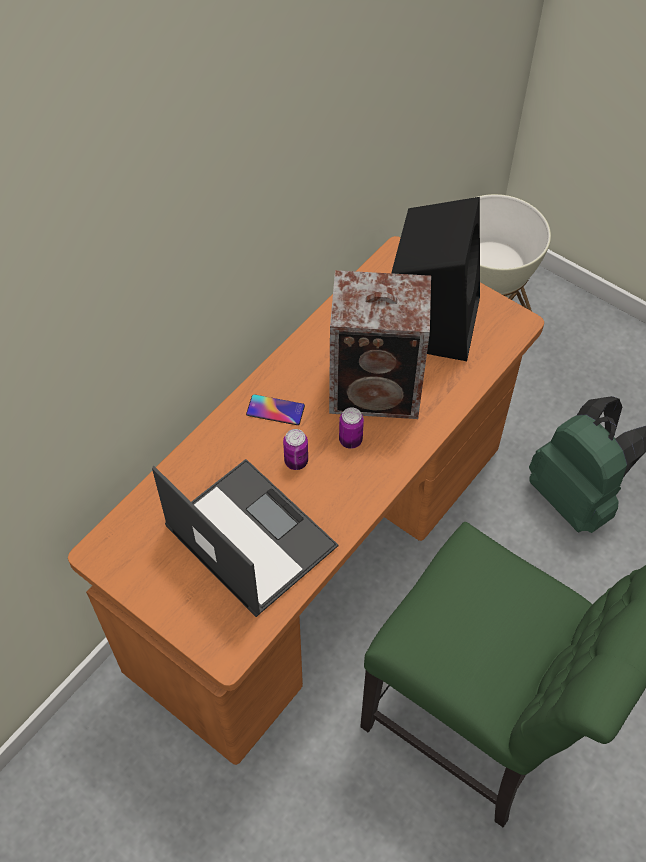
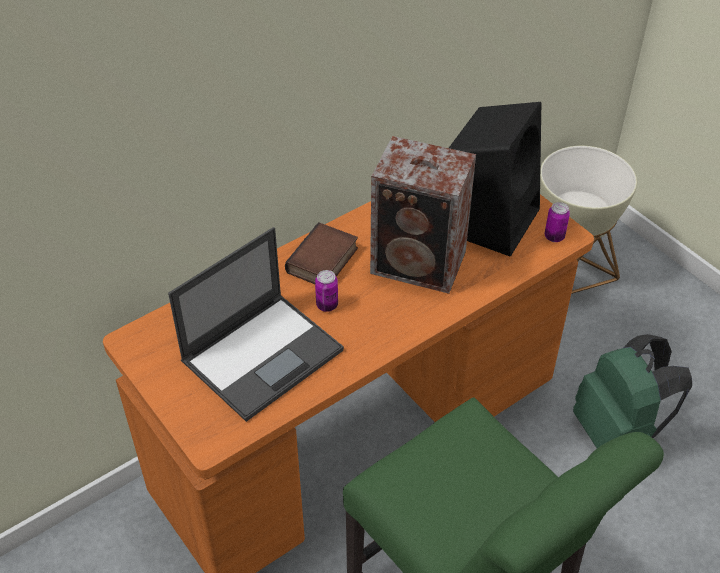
camera: 15 degrees right, 10 degrees down
laptop [152,459,338,617] -> laptop turned 75 degrees clockwise [168,227,344,422]
phone [246,394,305,425] -> book [285,222,358,284]
can [339,407,364,449] -> can moved to [544,202,570,242]

